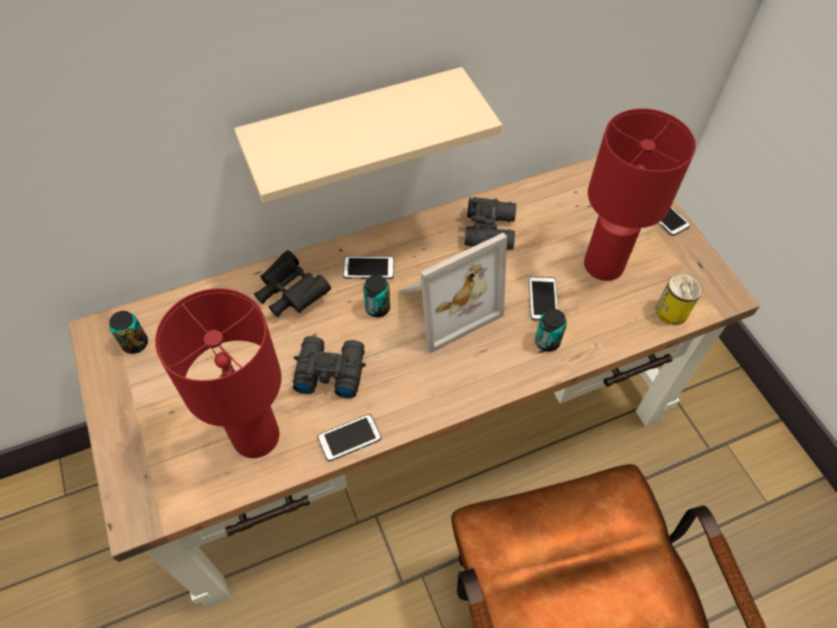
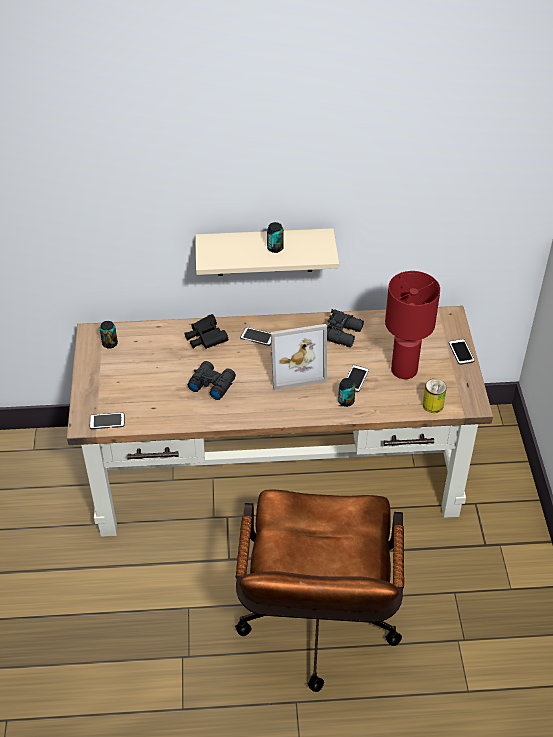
camera: 20 degrees right, 10 degrees down
red table lamp [155,288,281,458] -> none
phone [318,414,381,462] -> phone moved to [90,412,125,429]
can [363,275,390,317] -> can moved to [267,222,284,253]

